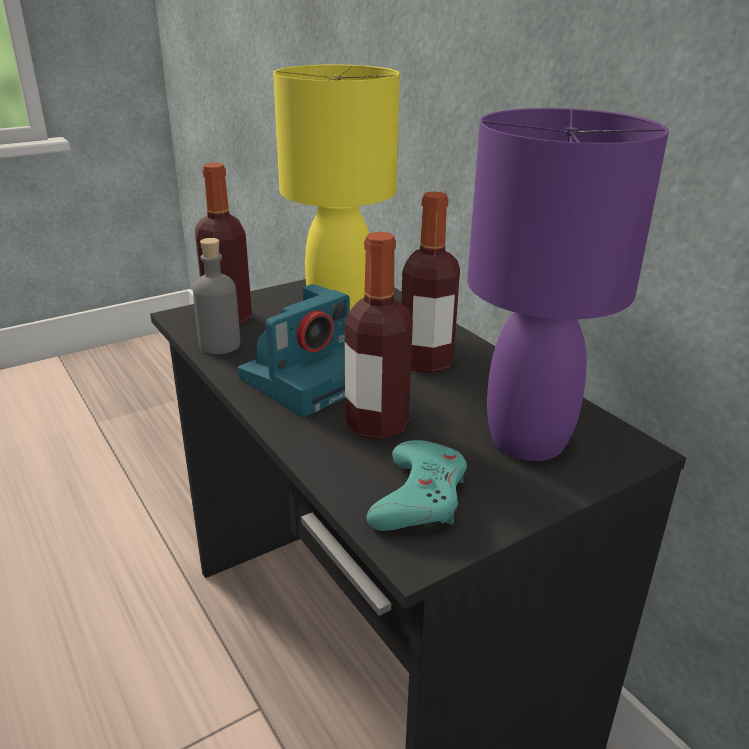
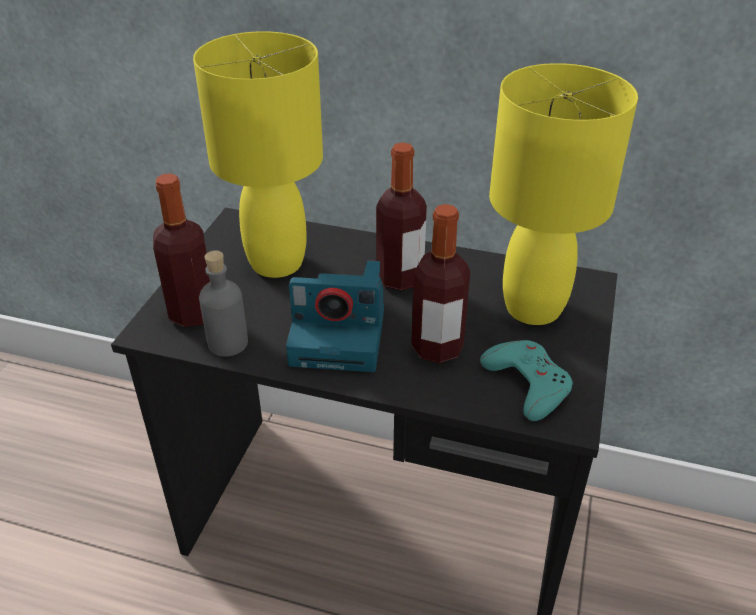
camera: 40 degrees left, 10 degrees up
camera [238,284,350,417] -> camera turned 90 degrees clockwise [286,260,384,372]
purple table lamp [467,108,669,461] -> yellow table lamp [489,63,638,325]

